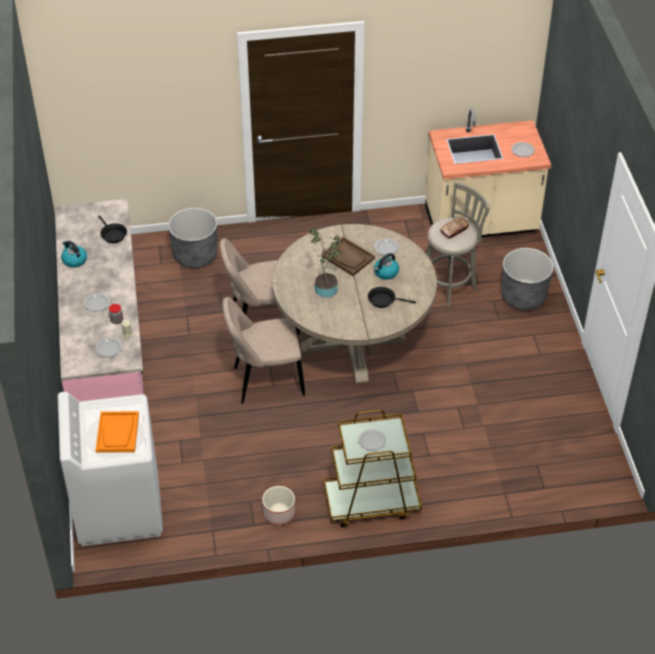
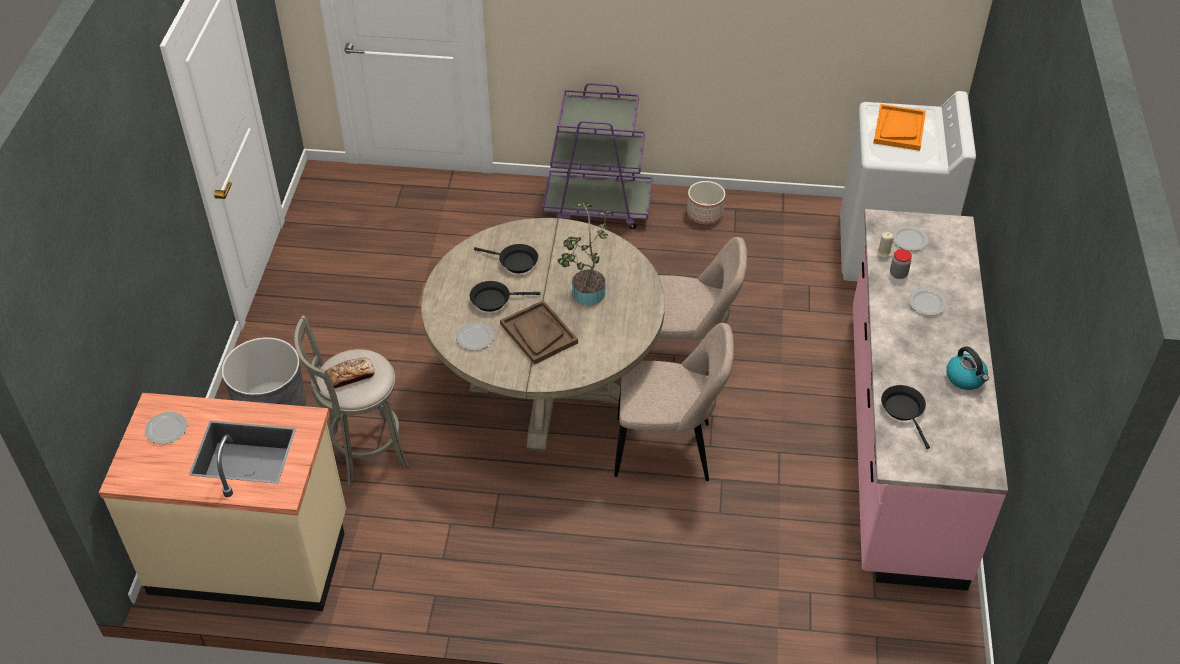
camera: 165 degrees left, 0 degrees up
grey planter [168,208,217,268] -> none
brown cart [323,410,422,528] -> purple cart [542,83,653,229]
plate [358,429,386,451] -> none
kettle [374,253,399,280] -> black frying pan [470,281,540,312]

